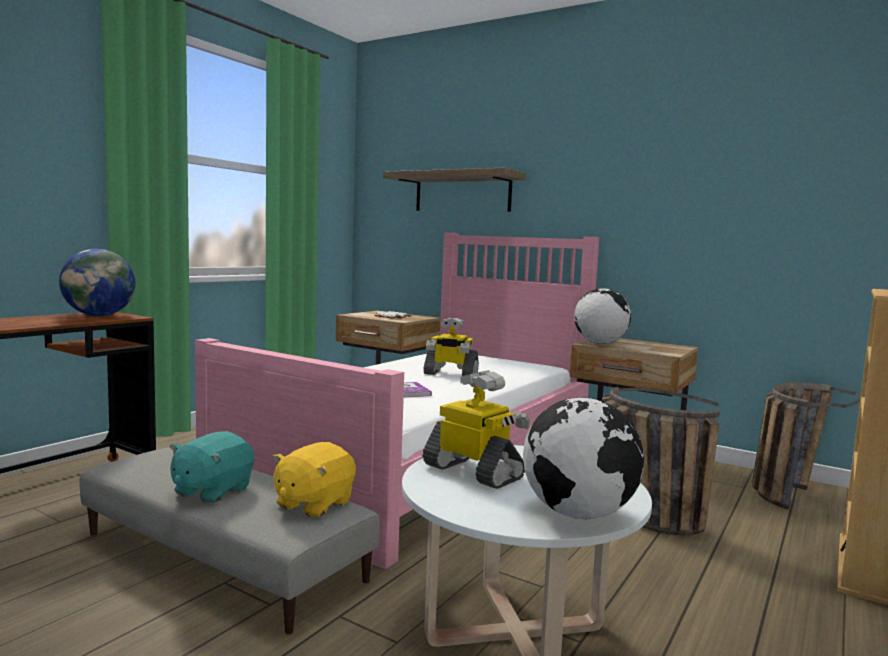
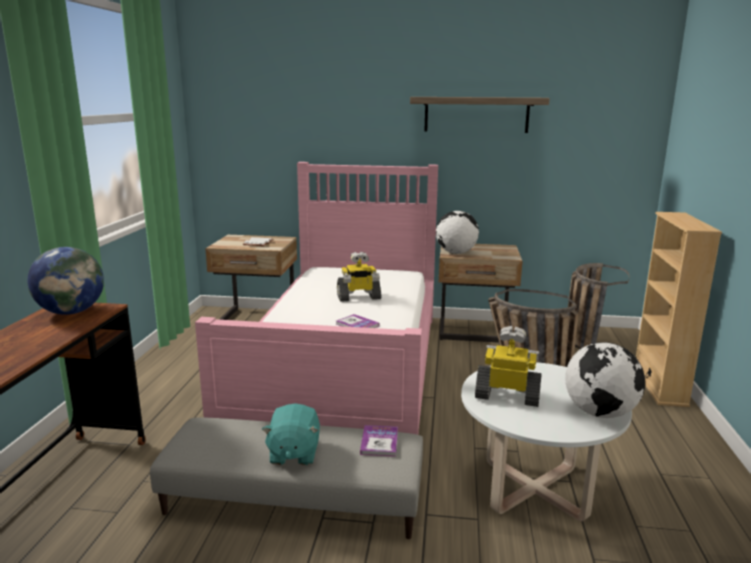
camera: 25 degrees left, 10 degrees up
yellow plush toy [272,442,356,518] -> book [360,425,398,457]
shelf [383,168,526,212] -> shelf moved to [410,97,550,133]

